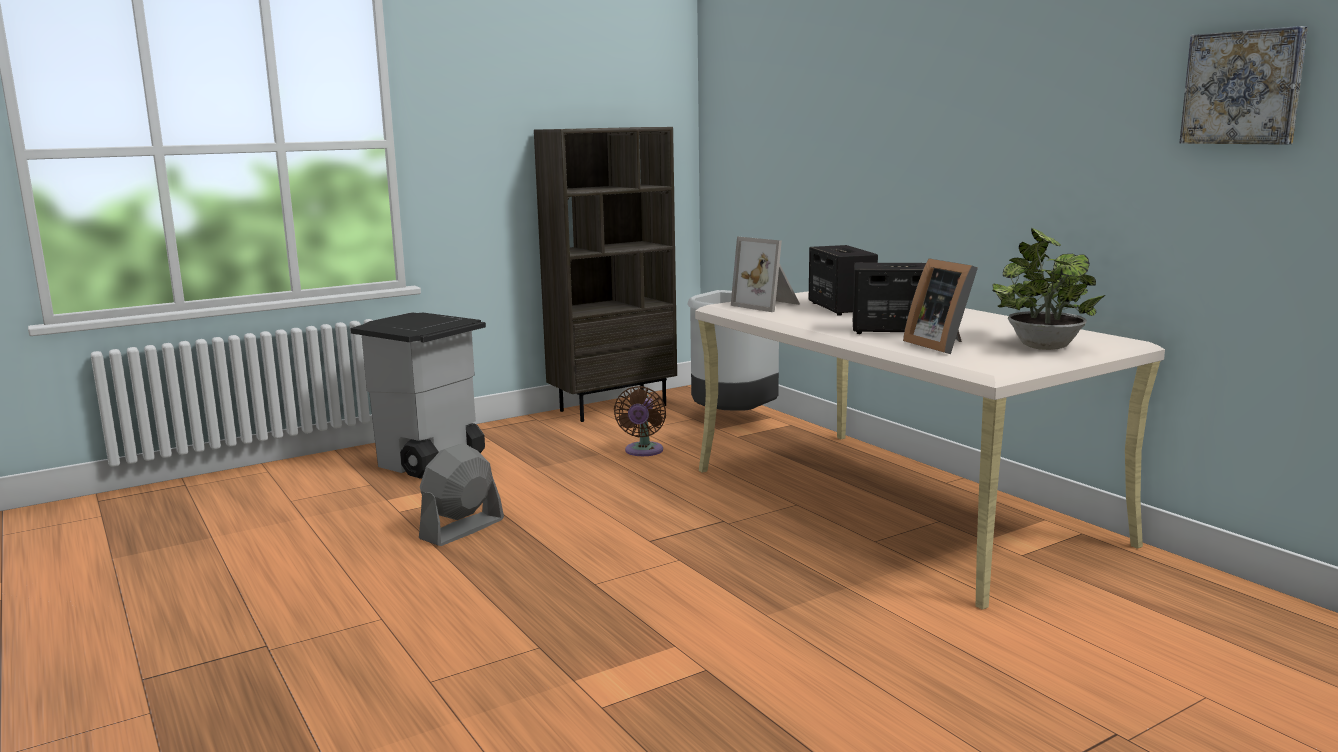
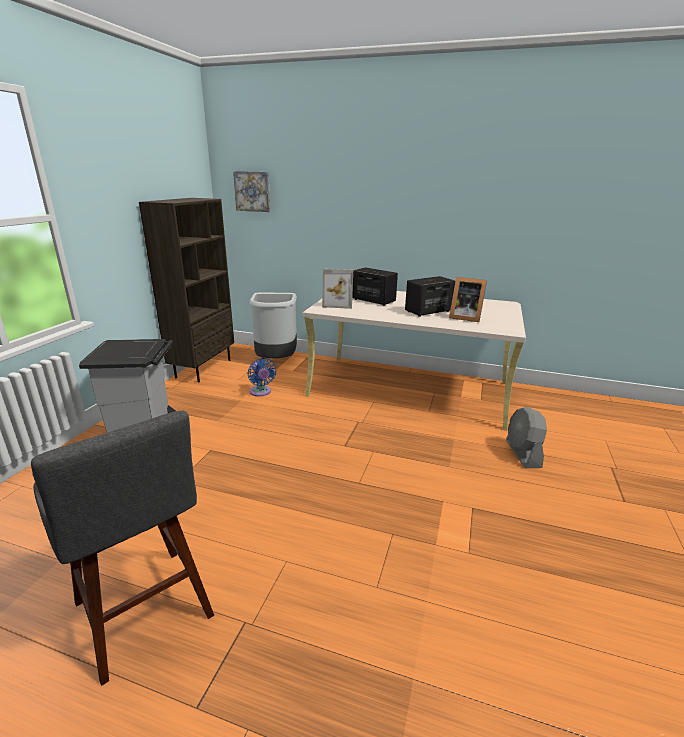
camera: 40 degrees left, 10 degrees up
grey fan [419,443,504,546] -> grey fan moved to [506,407,547,468]
brown fan [614,386,666,456] -> blue fan [247,358,277,396]
potted plant [992,228,1105,350] -> none
picture [1180,26,1308,145] -> picture moved to [233,171,270,212]
none -> grey stool [31,411,214,686]

